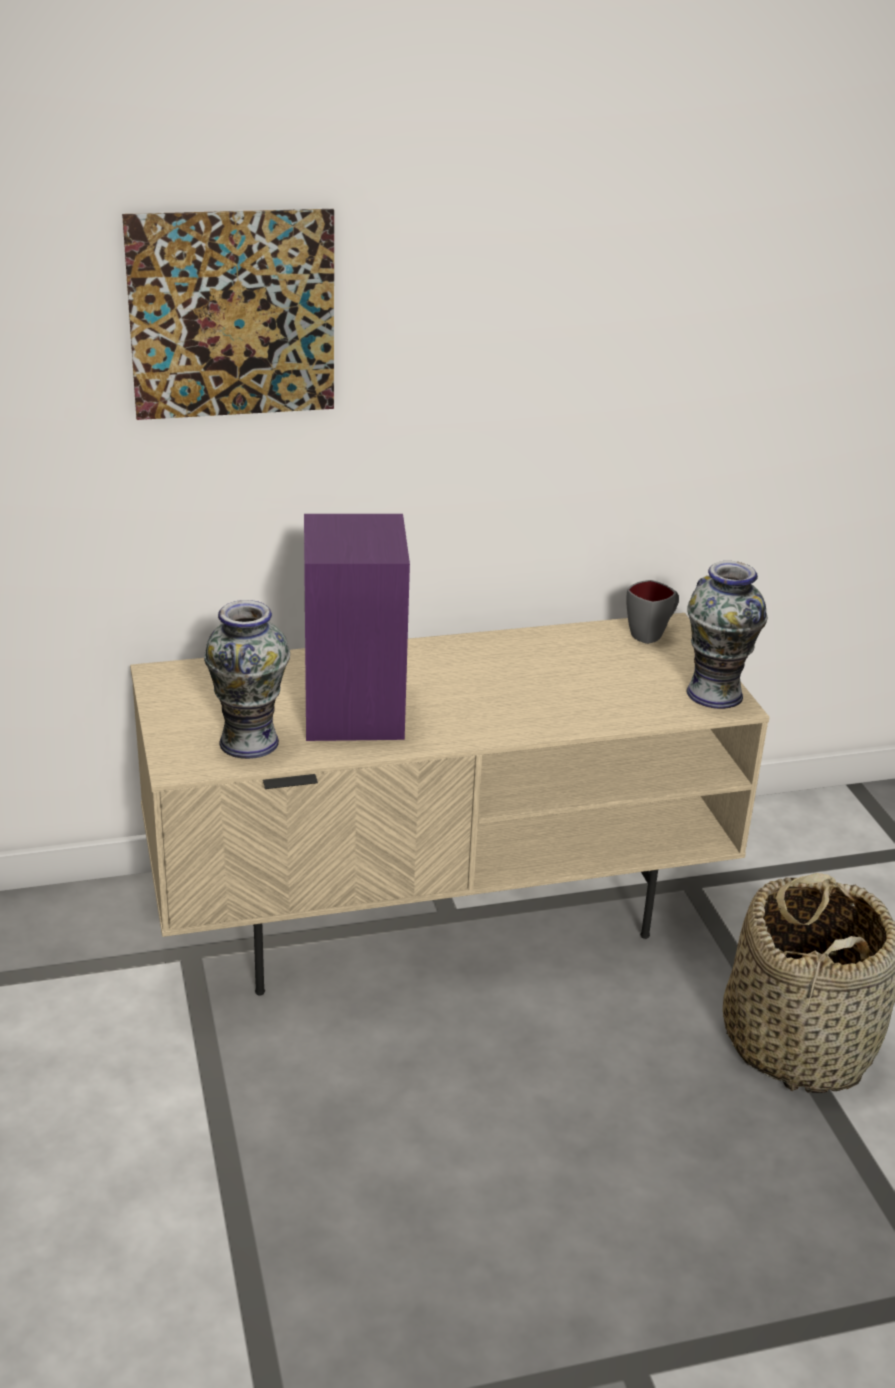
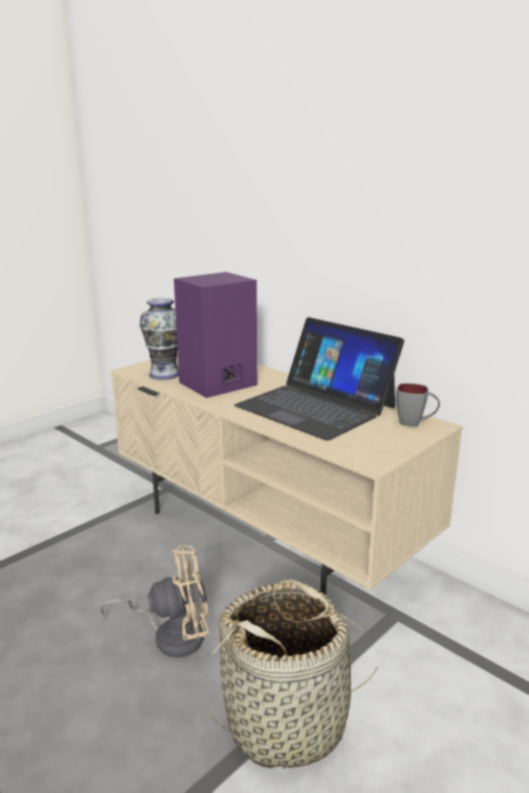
camera: 60 degrees right, 10 degrees down
picture [122,209,334,420] -> none
vase [687,561,767,709] -> none
none -> beige fan [99,545,209,657]
none -> laptop [234,317,404,441]

